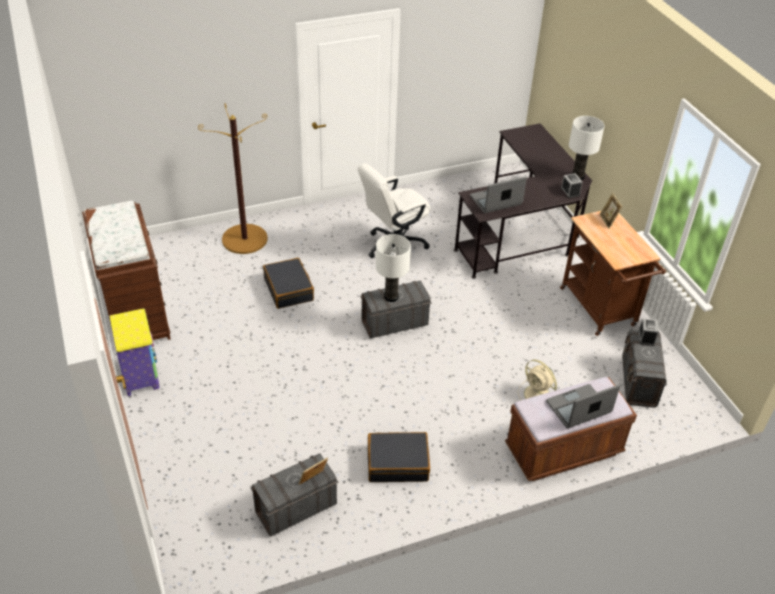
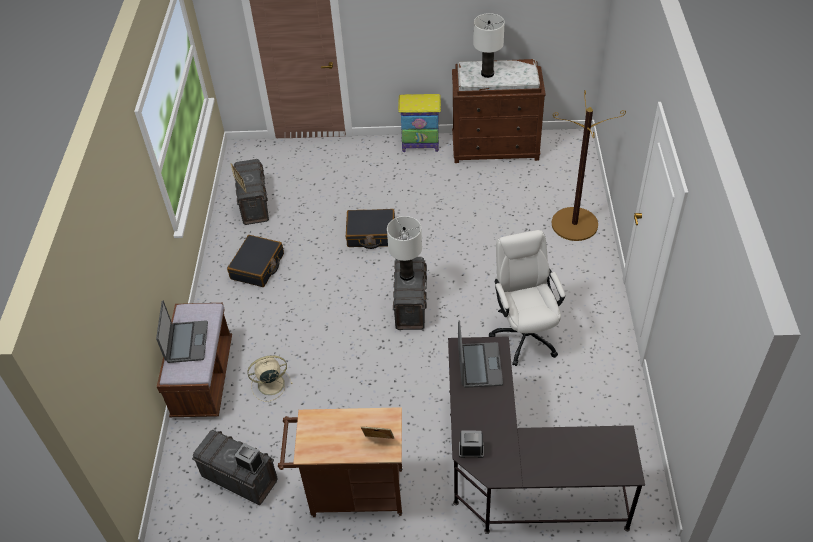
camera: 115 degrees right, 5 degrees up
black suitcase [263,258,314,309] -> black suitcase moved to [346,209,395,249]
white table lamp [569,116,605,180] -> white table lamp moved to [473,13,505,78]

